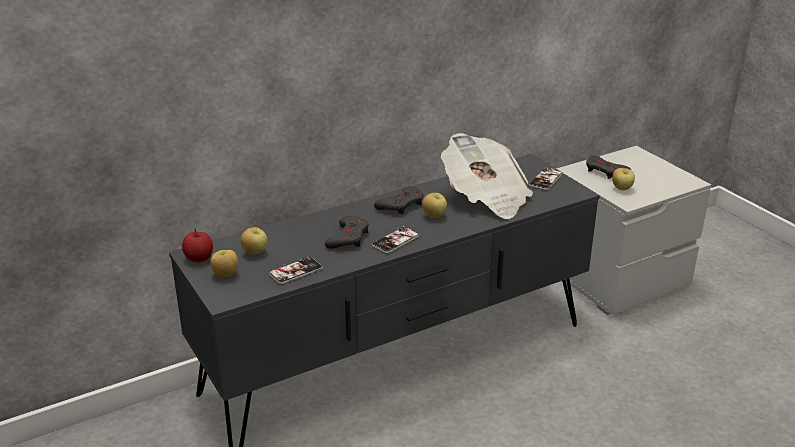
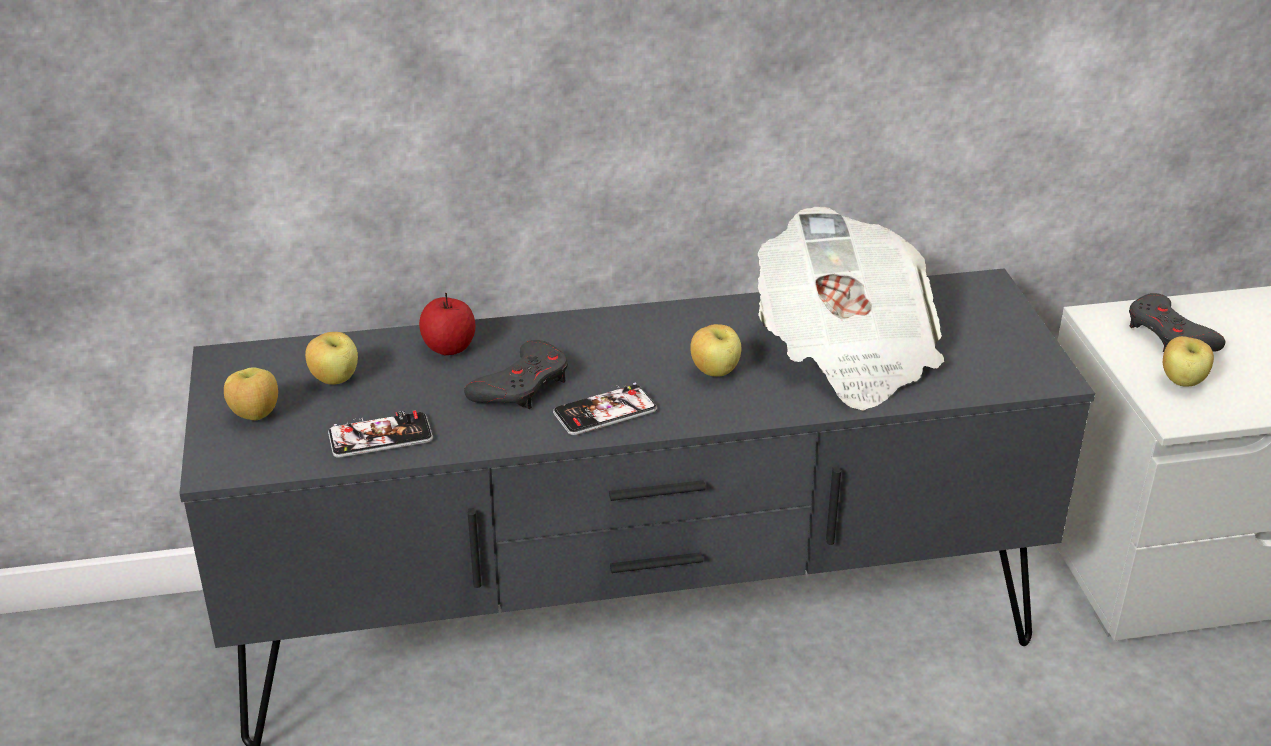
camera: 20 degrees right, 5 degrees up
apple [182,229,213,262] -> apple moved to [419,293,476,355]
grey game controller [374,186,424,215] -> none
phone [529,167,562,190] -> none

